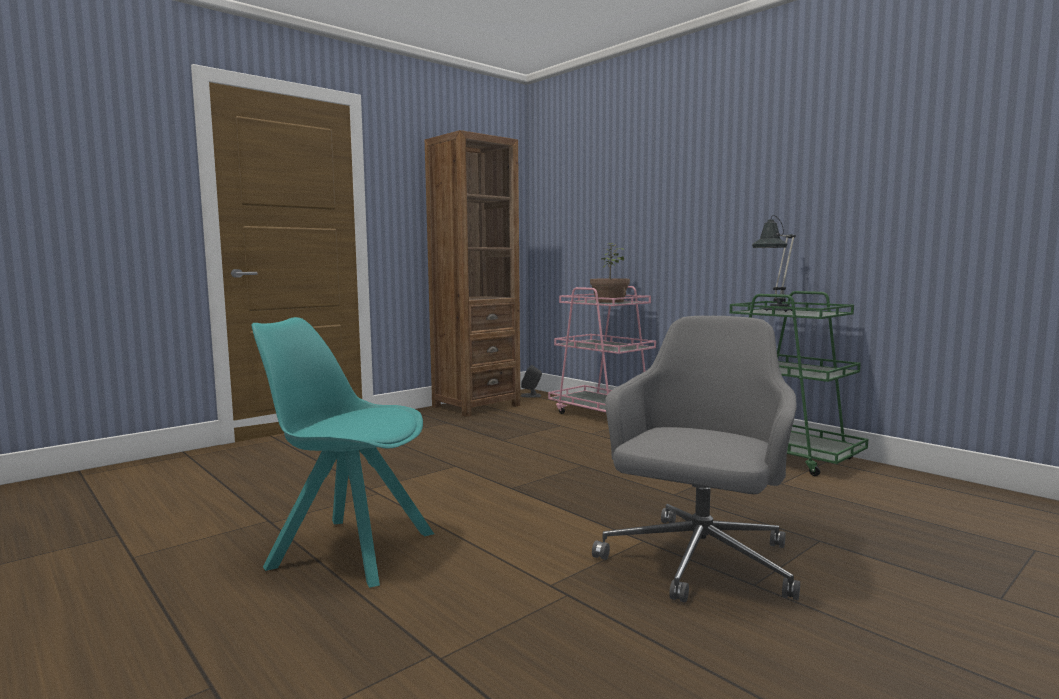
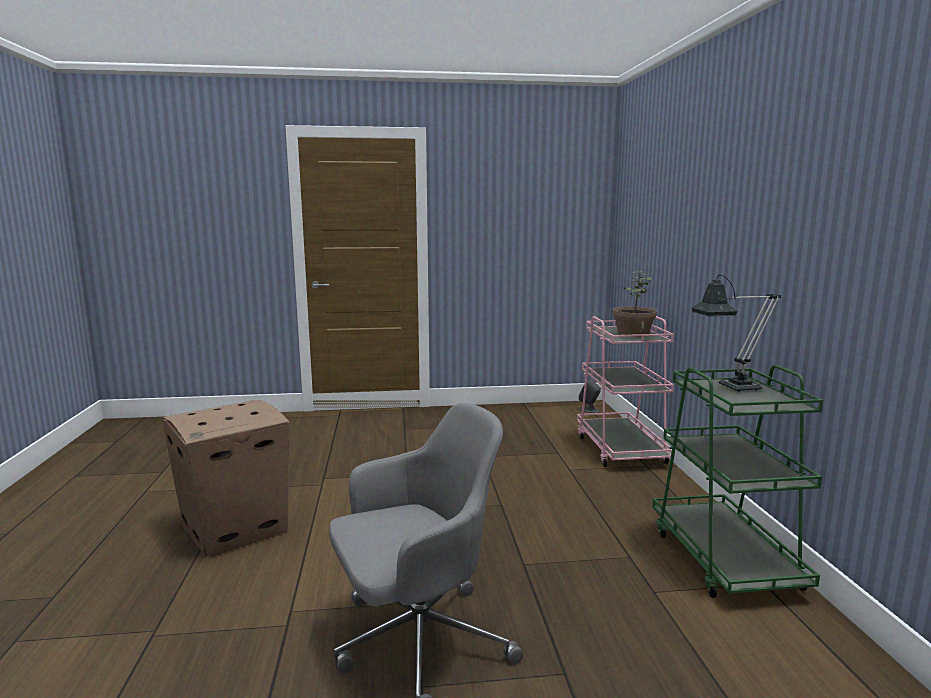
camera: 35 degrees right, 5 degrees up
turquoise chair [251,317,434,588] -> cardboard box [162,400,290,558]
brown bookcase [425,130,521,417] -> none

